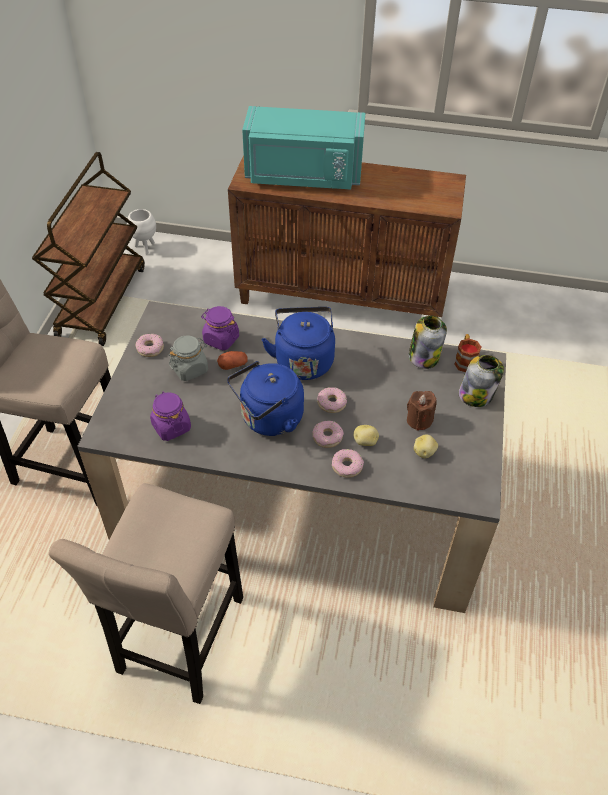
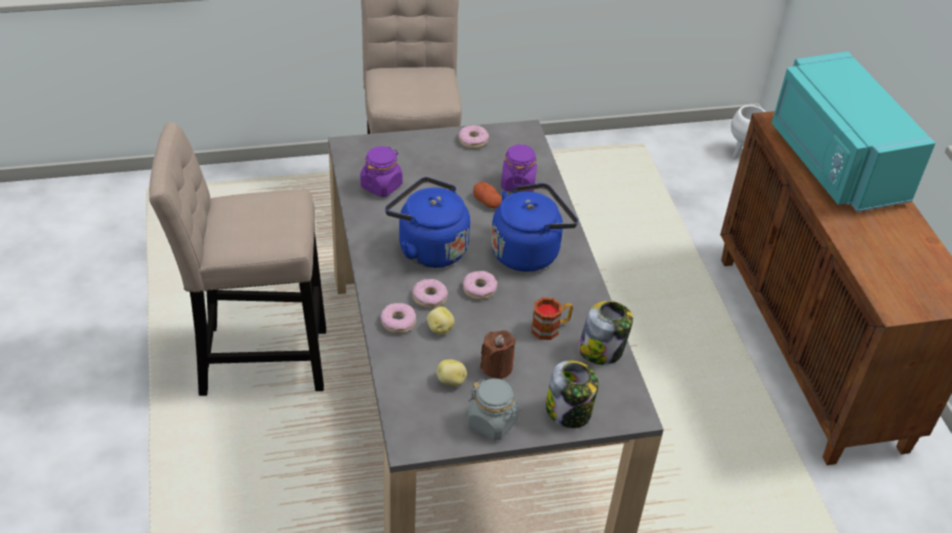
camera: 65 degrees right, 5 degrees down
brown cart [32,152,145,346] -> none
grey jar [169,335,208,381] -> grey jar moved to [467,379,520,441]
mug [454,334,482,372] -> mug moved to [532,297,573,340]

